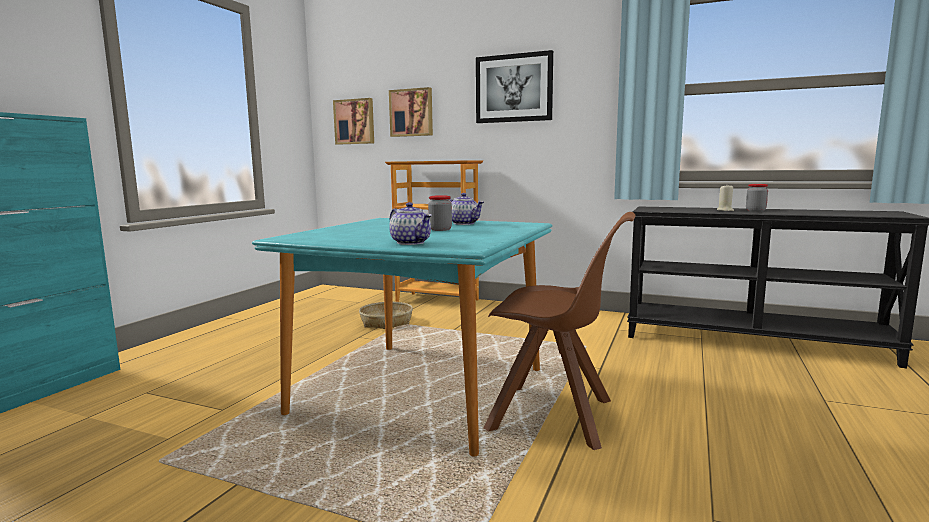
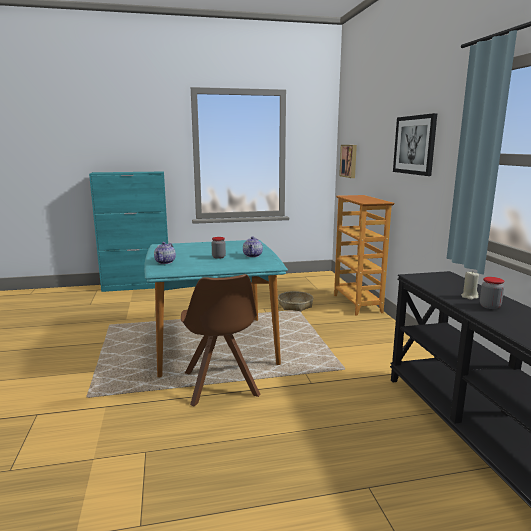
camera: 55 degrees right, 5 degrees up
picture [389,87,433,137] -> none

